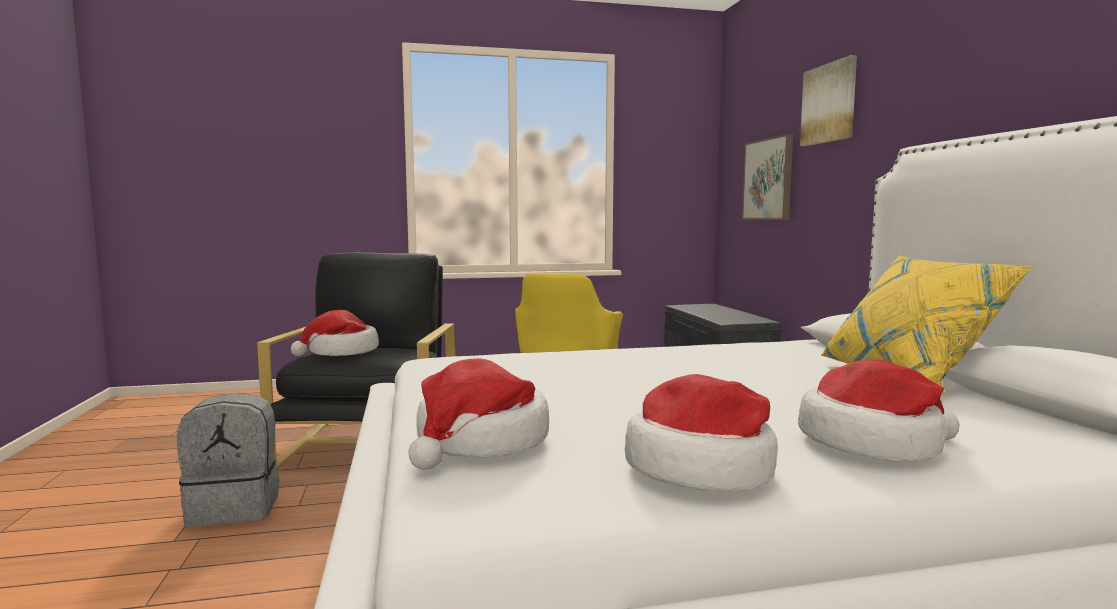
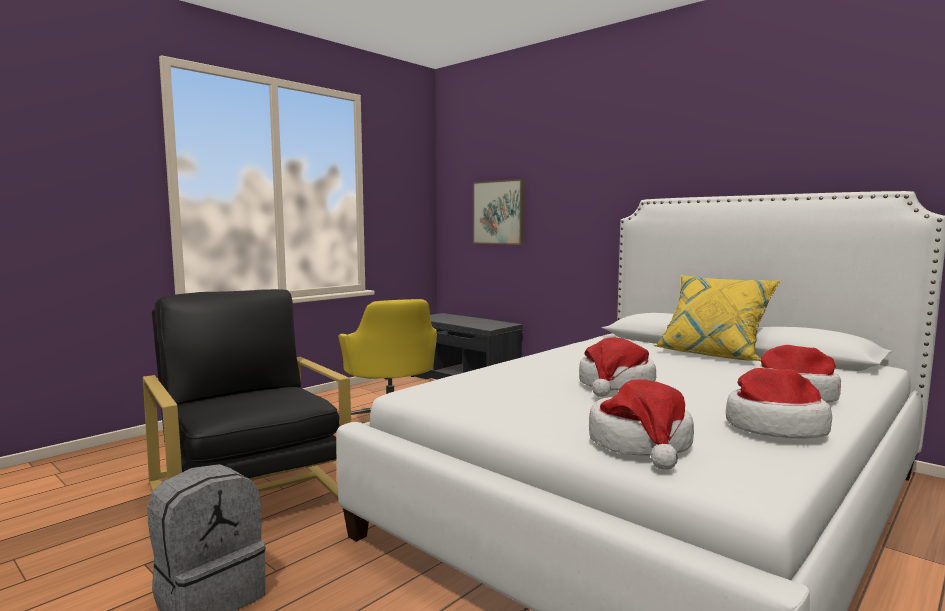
camera: 35 degrees left, 0 degrees up
hat [291,310,379,356] -> hat moved to [579,337,656,397]
picture [800,55,857,146] -> none

